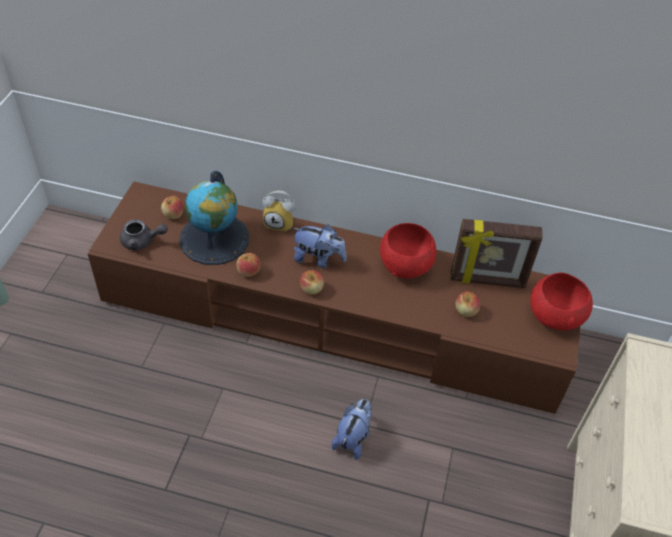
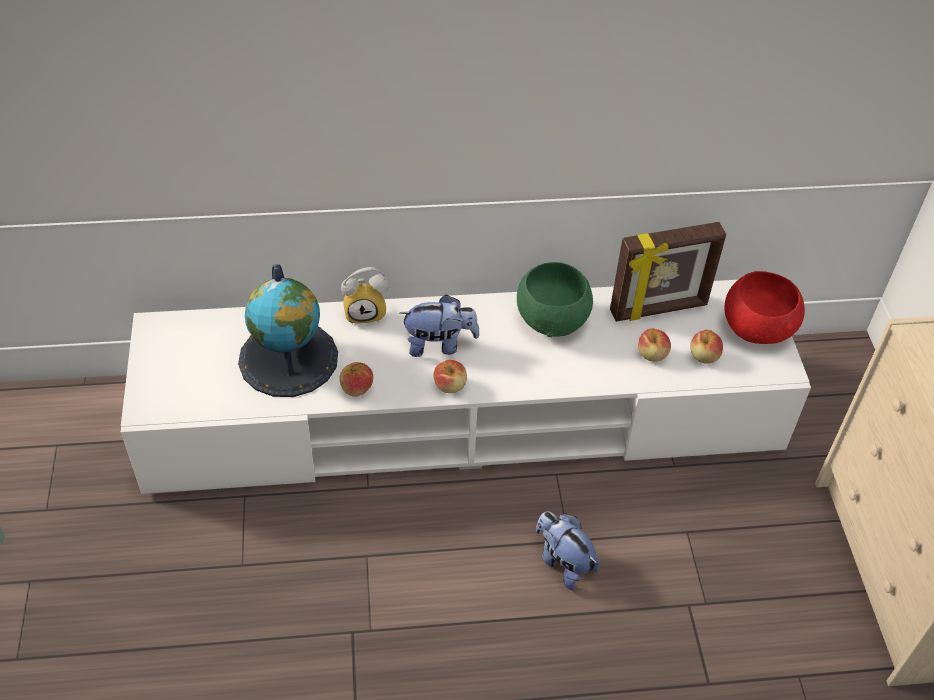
camera: 20 degrees left, 0 degrees up
brown tv stand [88,181,580,414] -> white tv stand [121,280,811,494]
grey teapot [120,220,168,251] -> none
apple [161,196,184,219] -> apple moved to [690,330,723,364]
plush toy [331,399,372,460] -> plush toy turned 45 degrees counterclockwise [536,511,600,590]
red bowl [380,223,436,279] -> green bowl [517,262,593,337]

